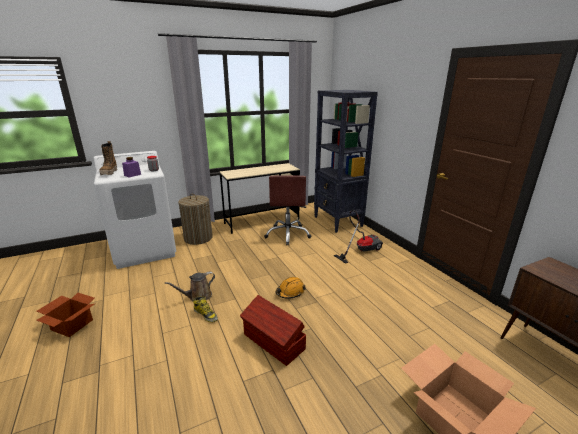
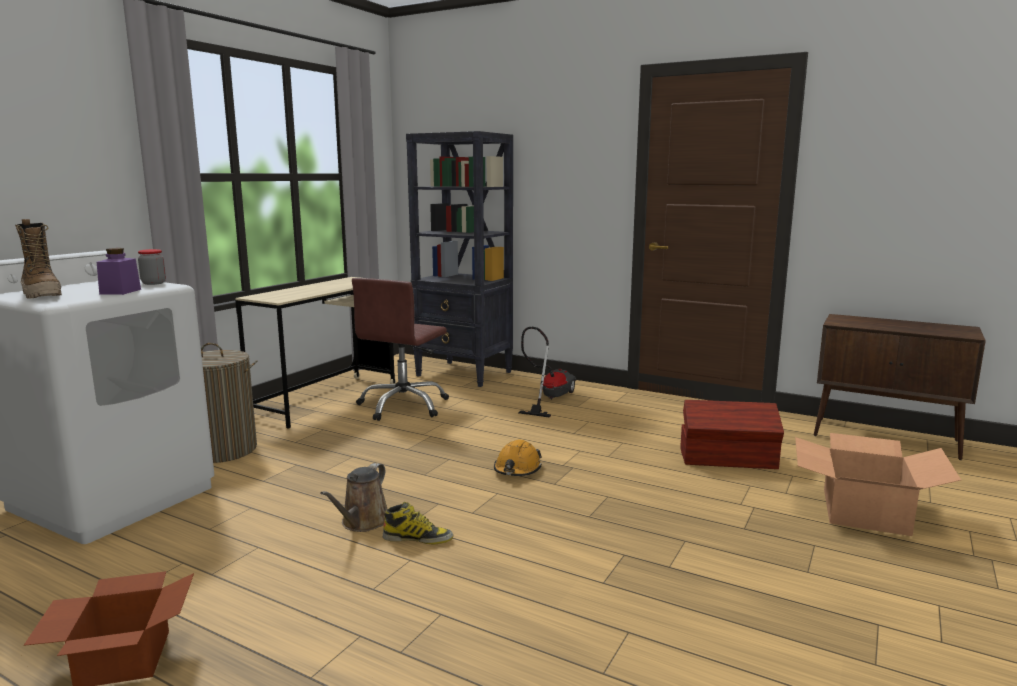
camera: 35 degrees left, 10 degrees down
brown storage box [240,295,306,366] -> brown storage box moved to [680,400,784,469]
brown office chair [264,175,311,246] -> brown office chair turned 60 degrees clockwise [352,278,449,421]

